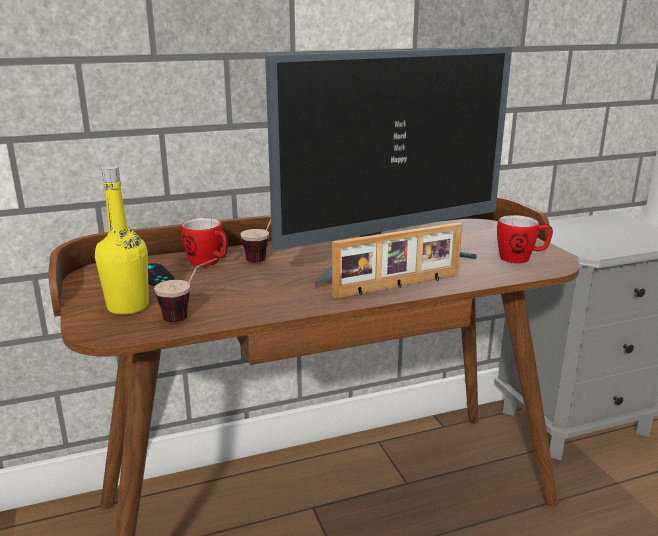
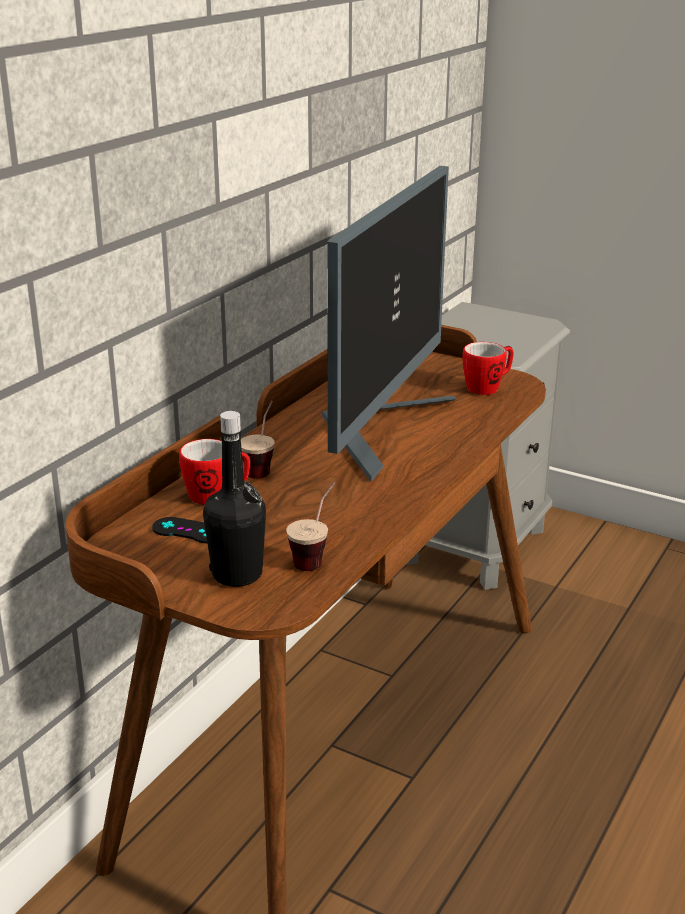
camera: 40 degrees left, 5 degrees up
yellow bottle [95,166,149,315] -> black bottle [203,411,266,587]
picture frame [332,222,462,299] -> none

